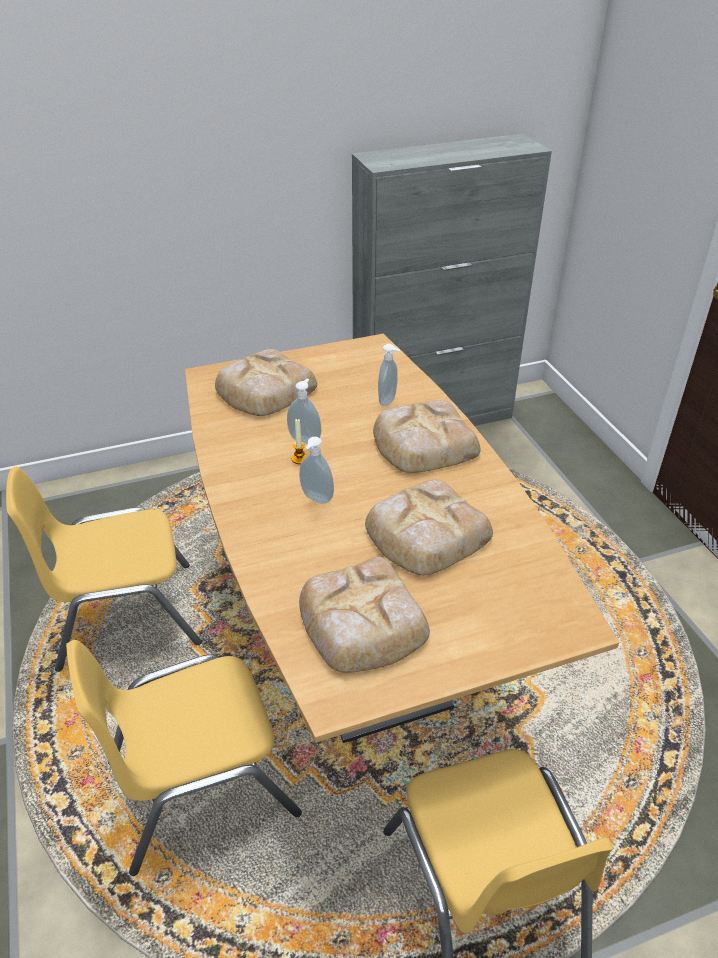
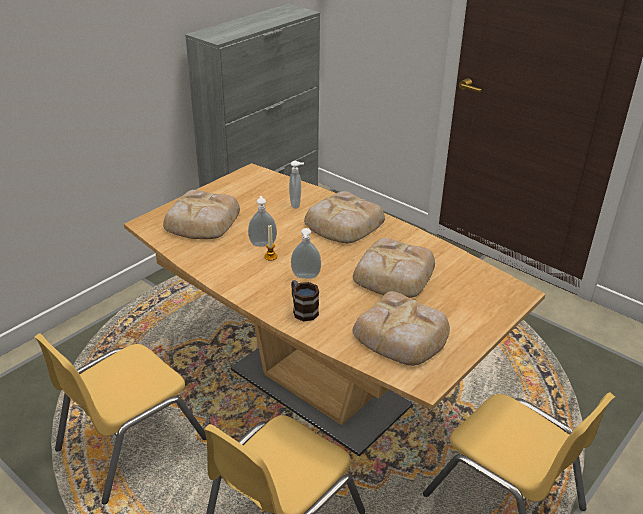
camera: 30 degrees left, 5 degrees down
none -> mug [291,280,319,321]

